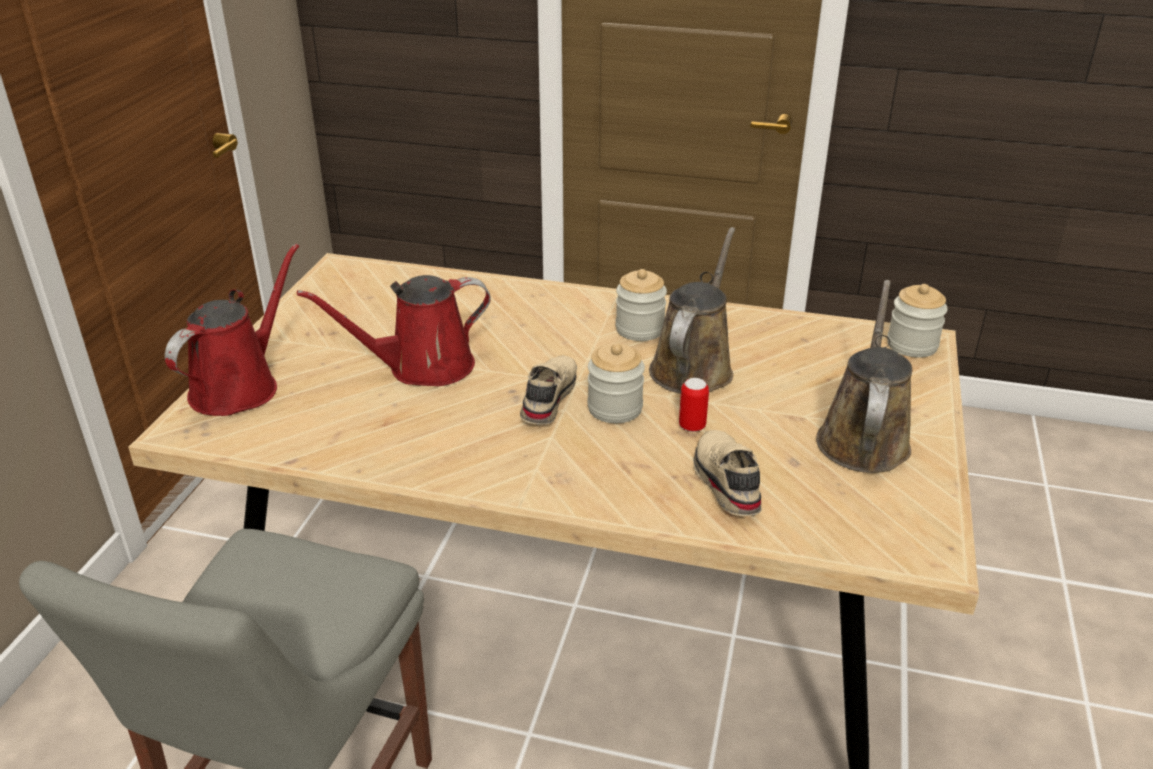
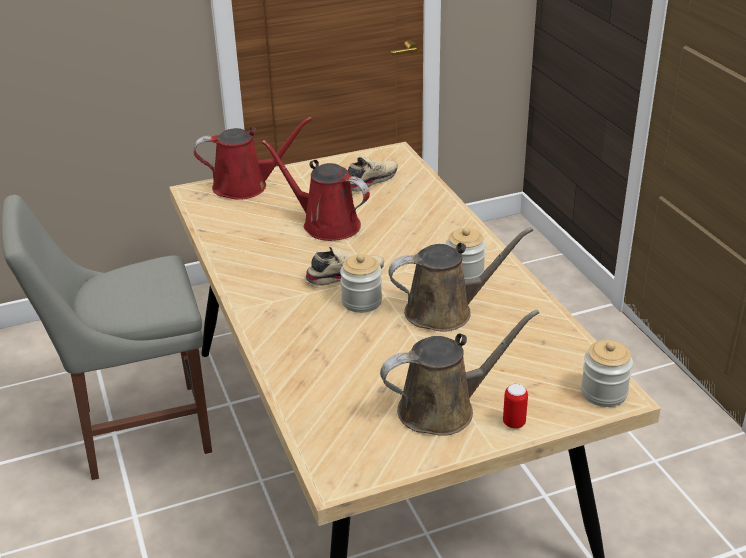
camera: 55 degrees right, 0 degrees up
can [679,378,709,432] -> can moved to [503,384,528,429]
beige shoe [693,430,762,516] -> beige shoe moved to [348,156,398,192]

